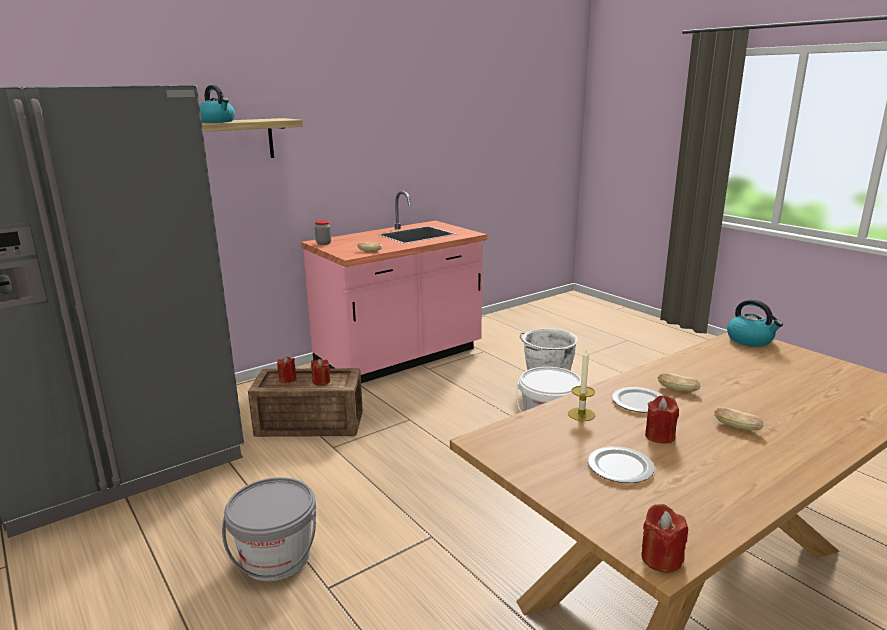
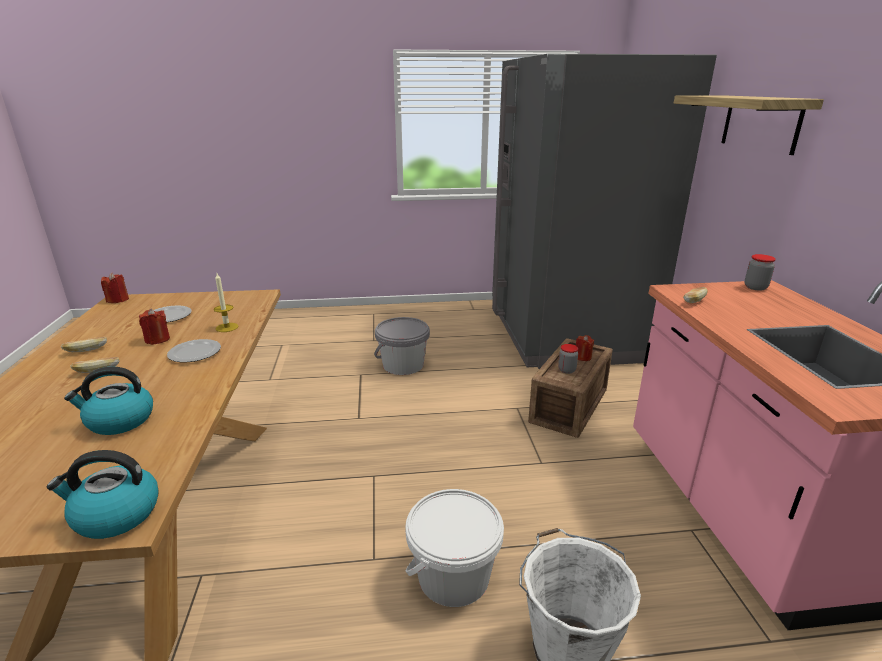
camera: 120 degrees right, 5 degrees up
kettle [200,85,235,123] -> kettle moved to [64,367,153,435]
red candle [311,359,330,386] -> jar [558,344,578,374]
bread [658,373,701,391] -> bread moved to [61,337,107,352]

